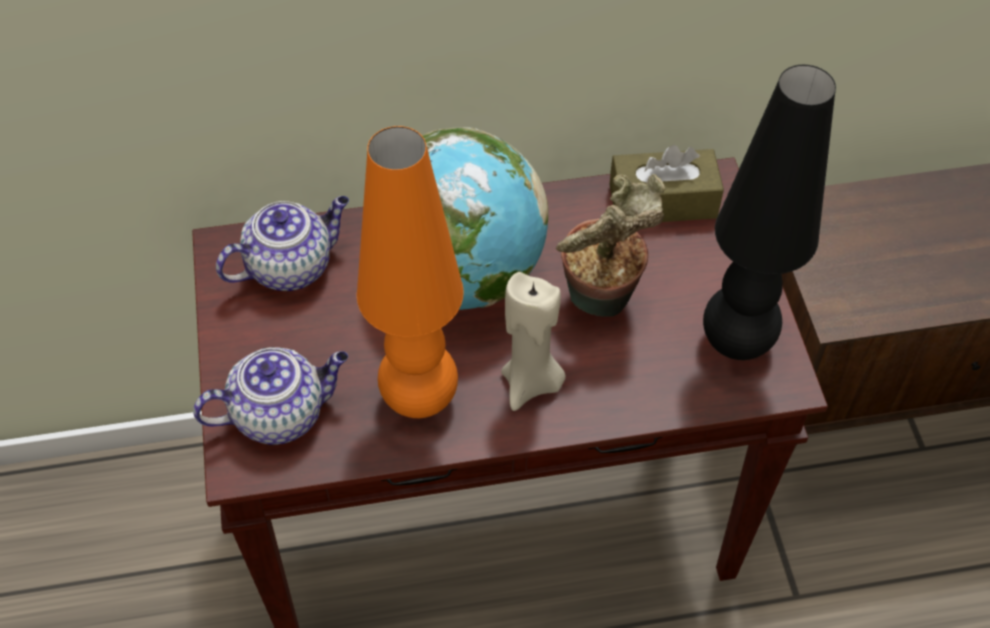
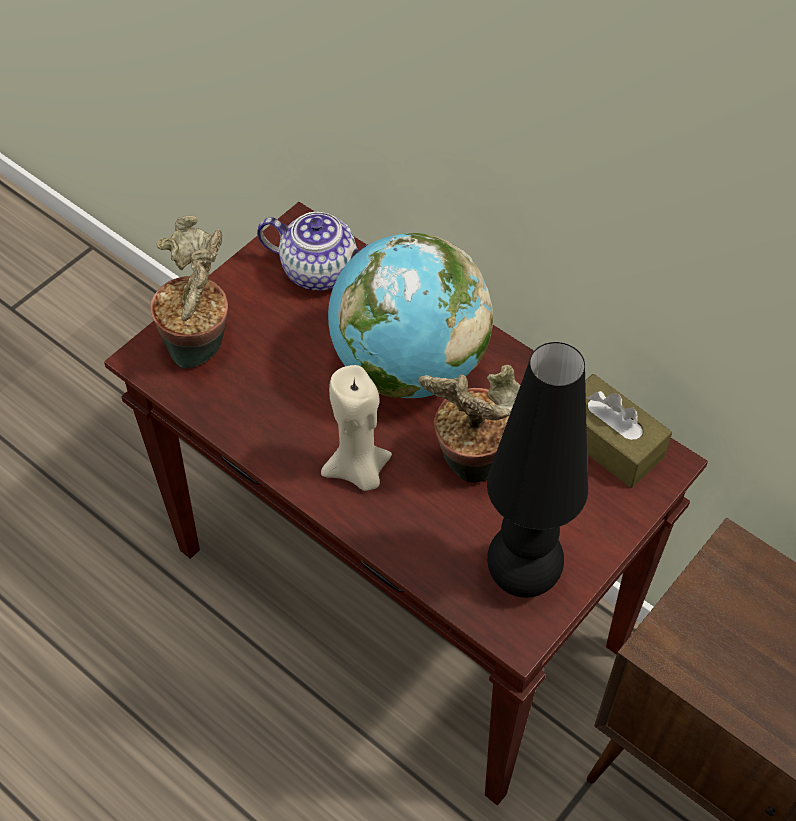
camera: 50 degrees right, 0 degrees up
teapot [193,347,348,445] -> potted plant [150,215,228,369]
orange table lamp [357,126,464,418] -> none

